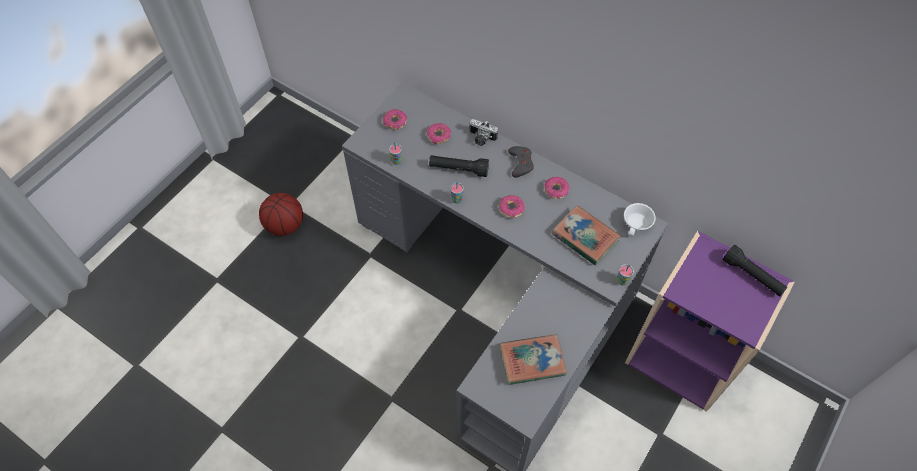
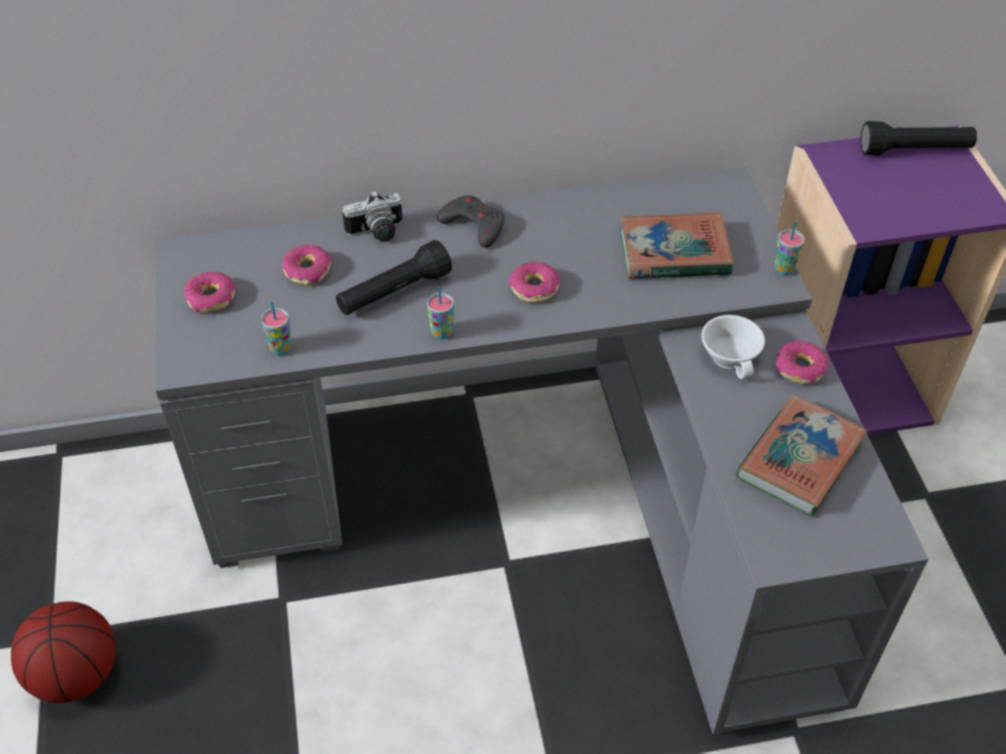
camera: 45 degrees left, 10 degrees down
donut [544,177,569,199] -> donut moved to [776,340,829,384]
white cup [624,203,656,236] -> white cup moved to [702,315,765,379]

